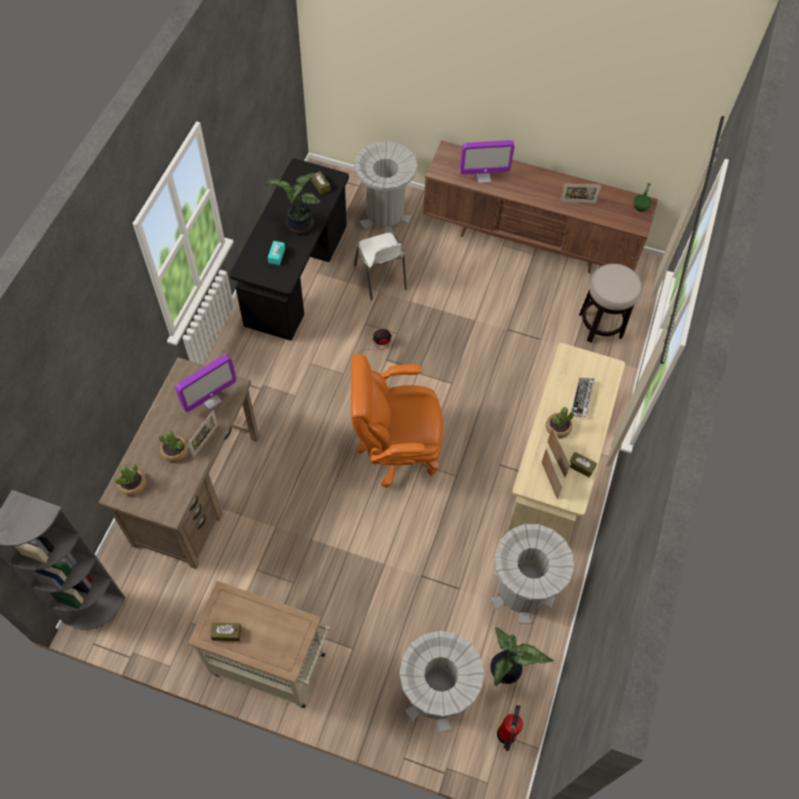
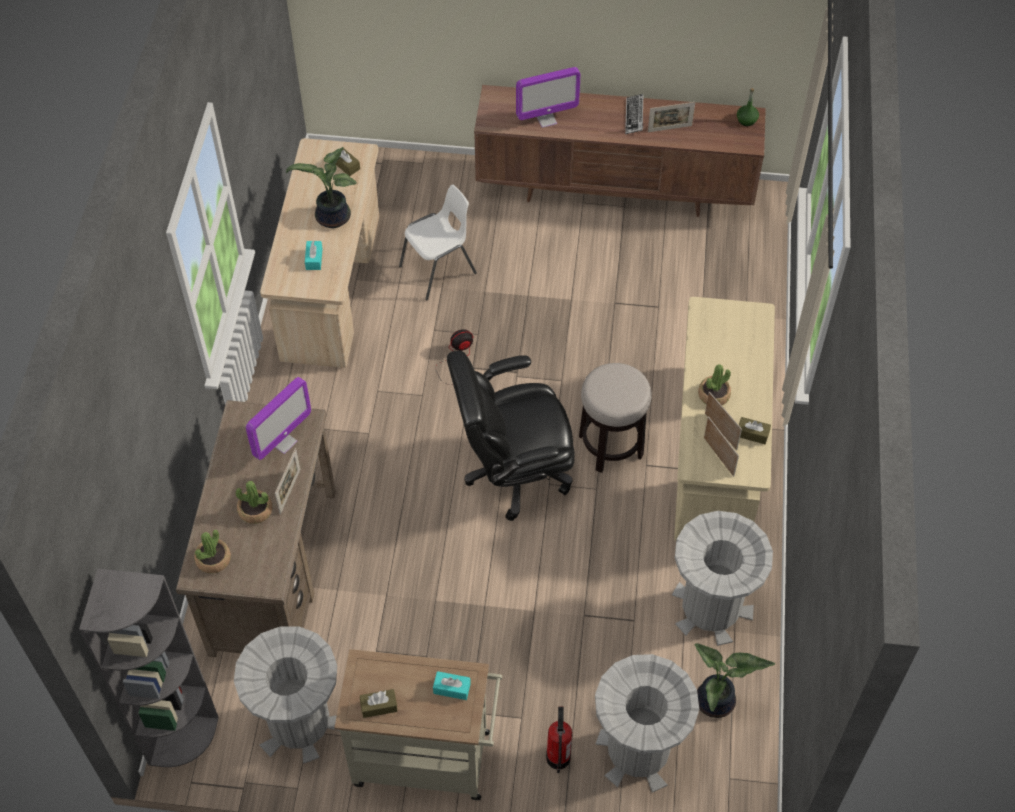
camera: 10 degrees left, 5 degrees down
black desk [230,158,349,341] -> beige desk [260,138,379,368]
orange office chair [351,354,443,488] -> black office chair [447,351,575,521]
white chair [354,233,407,300] -> white chair turned 90 degrees counterclockwise [399,185,477,300]
grey trash can [355,141,417,235] -> grey trash can moved to [234,626,340,764]
fire extinguisher [497,705,523,751] -> fire extinguisher moved to [546,706,572,773]
keyboard [571,378,594,417] -> keyboard moved to [625,94,644,134]
stool [579,264,642,343] -> stool moved to [579,363,652,473]
none -> turquoise tissue box [433,671,471,700]

